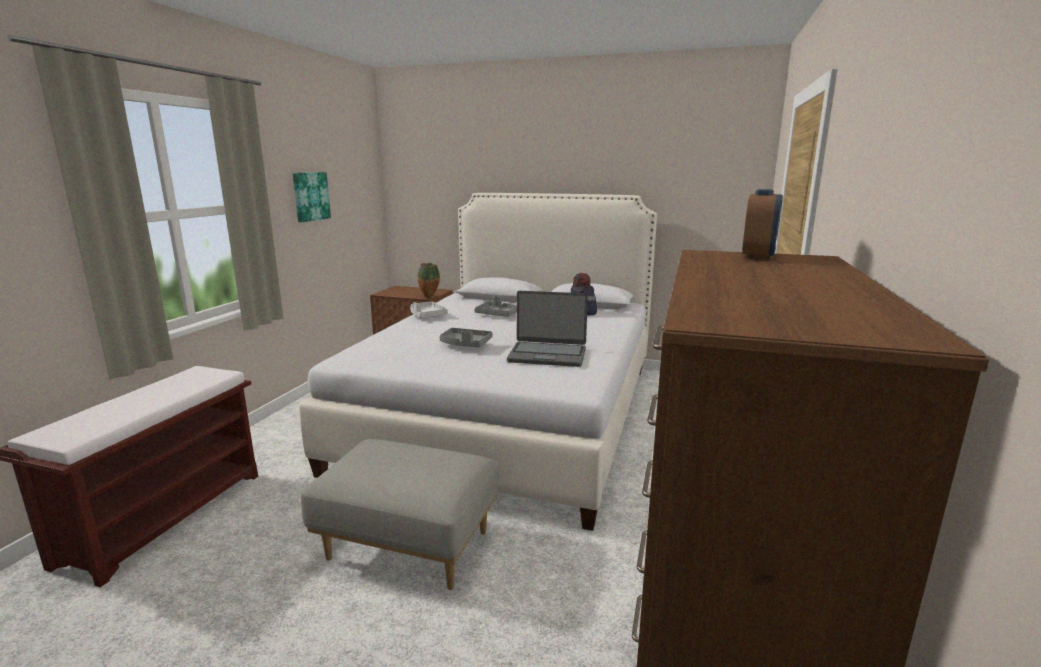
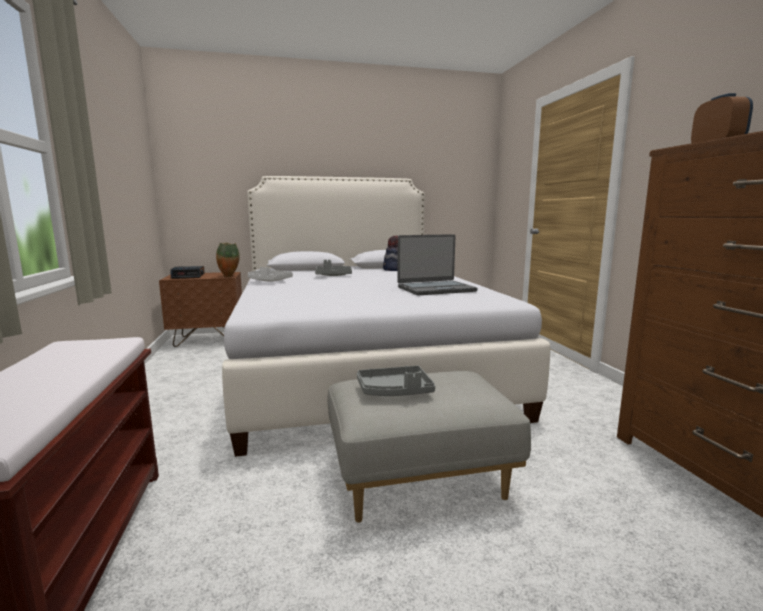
camera: 30 degrees left, 5 degrees down
picture [293,172,331,222] -> none
grey tray [440,328,493,347] -> grey tray moved to [357,366,435,396]
none -> alarm clock [170,266,205,279]

